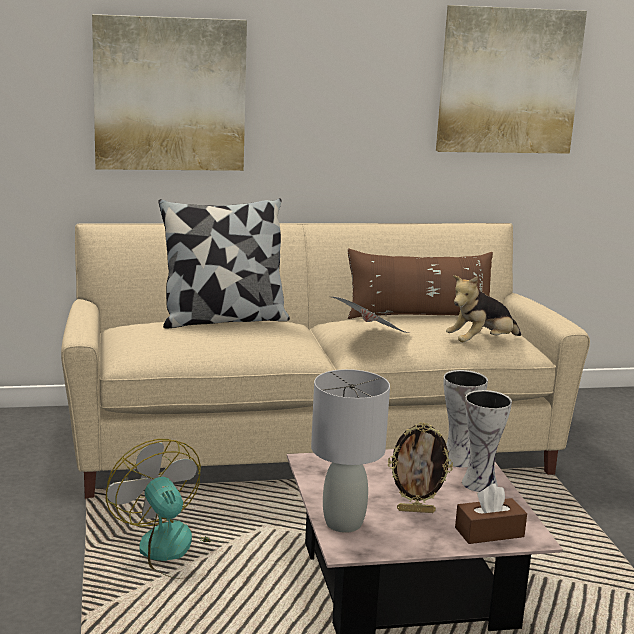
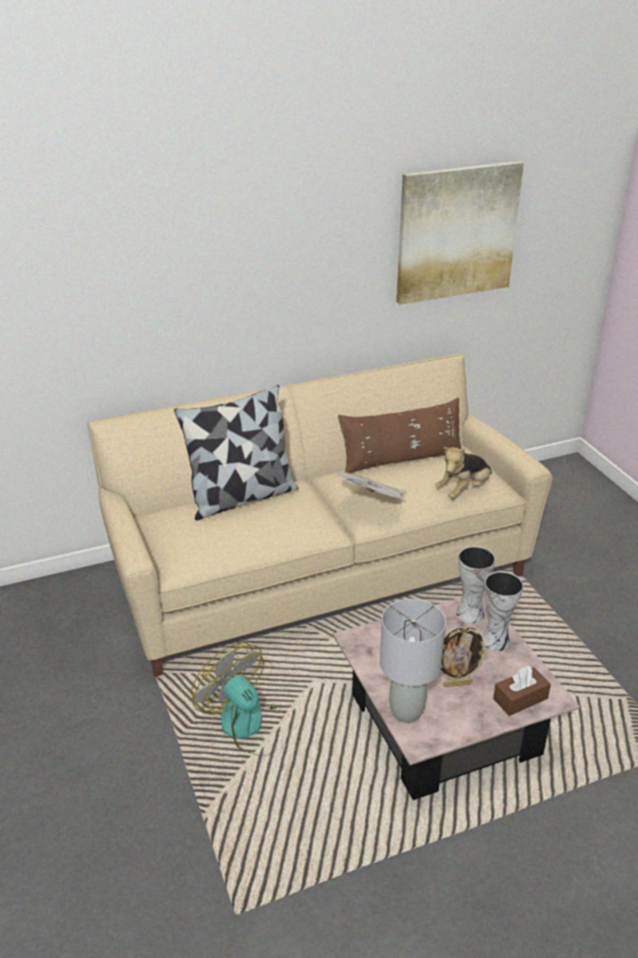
camera: 10 degrees left, 15 degrees up
picture [92,14,247,171] -> none

